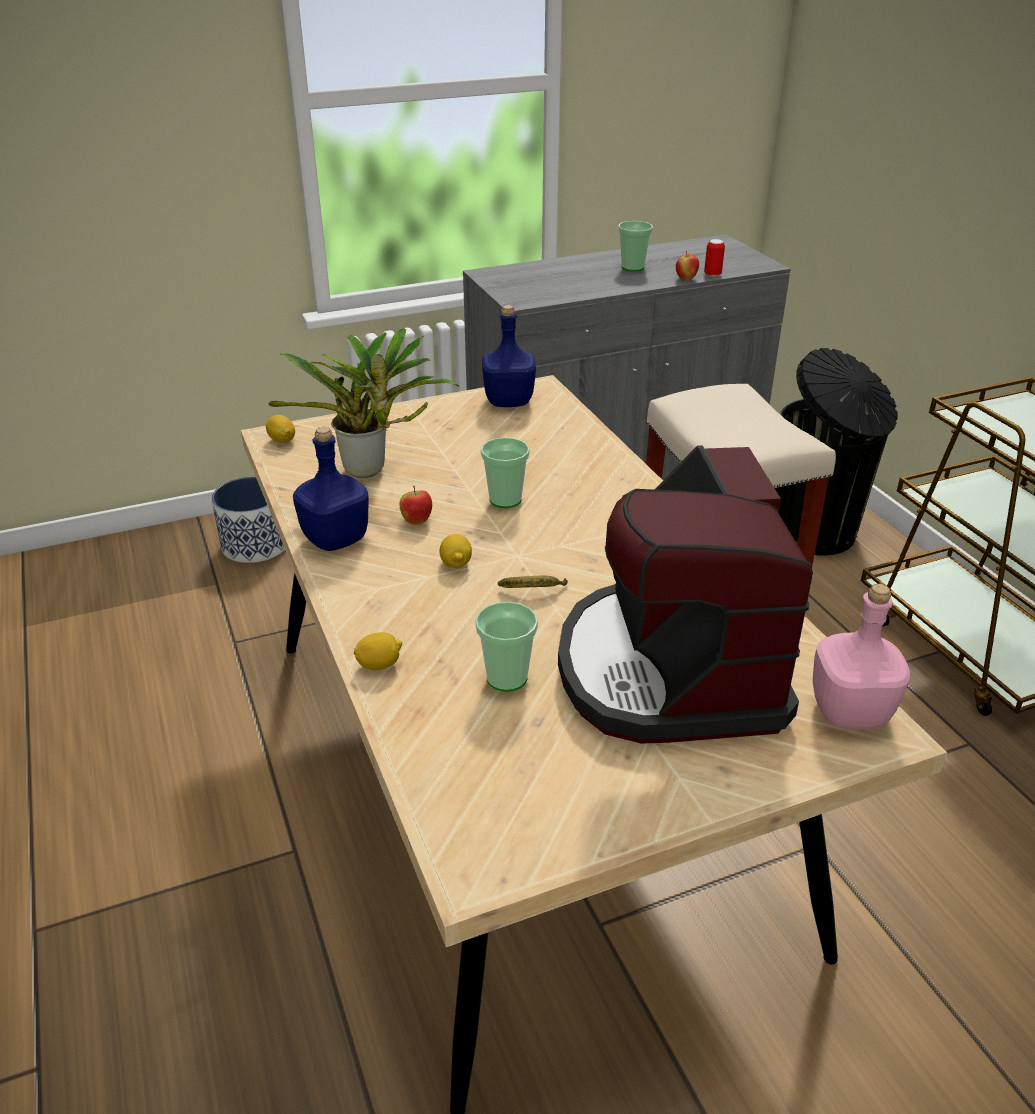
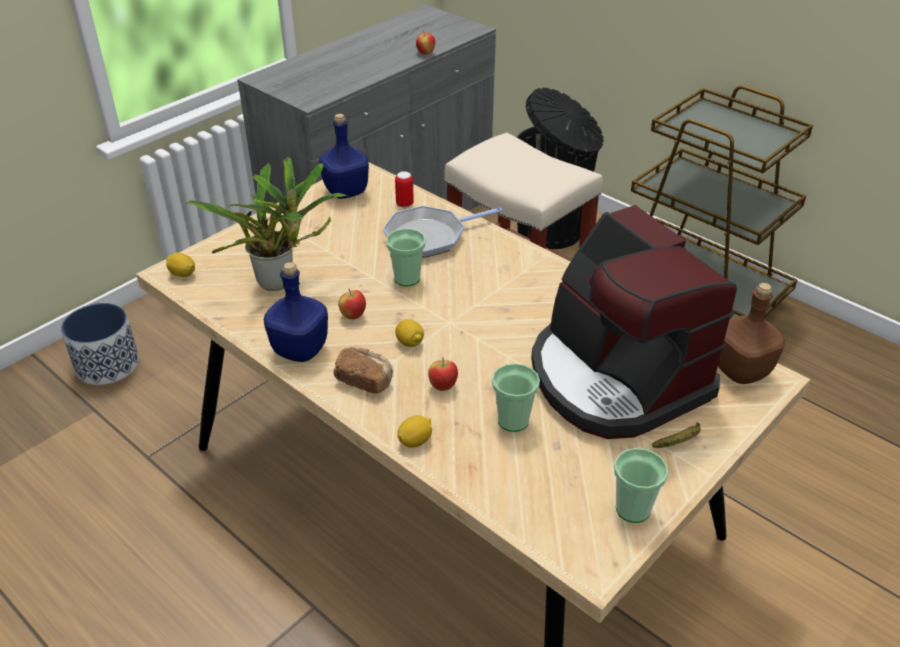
camera: 25 degrees left, 5 degrees up
banana [498,576,568,588] -> banana moved to [652,422,701,448]
cup [618,221,653,271] -> cup moved to [614,448,668,523]
can [704,239,725,277] -> can moved to [395,171,414,207]
pink bottle [813,584,910,729] -> brown bottle [718,283,785,384]
none -> bread [333,347,393,394]
none -> frying pan [383,206,503,257]
none -> apple [428,357,458,391]

